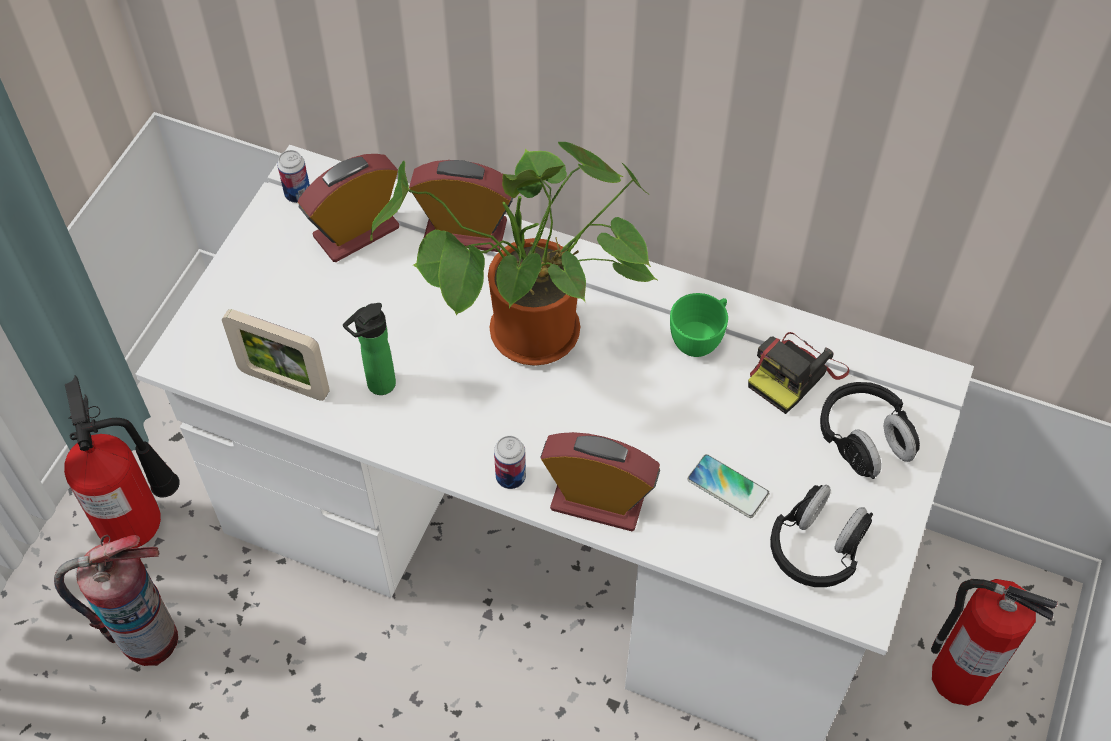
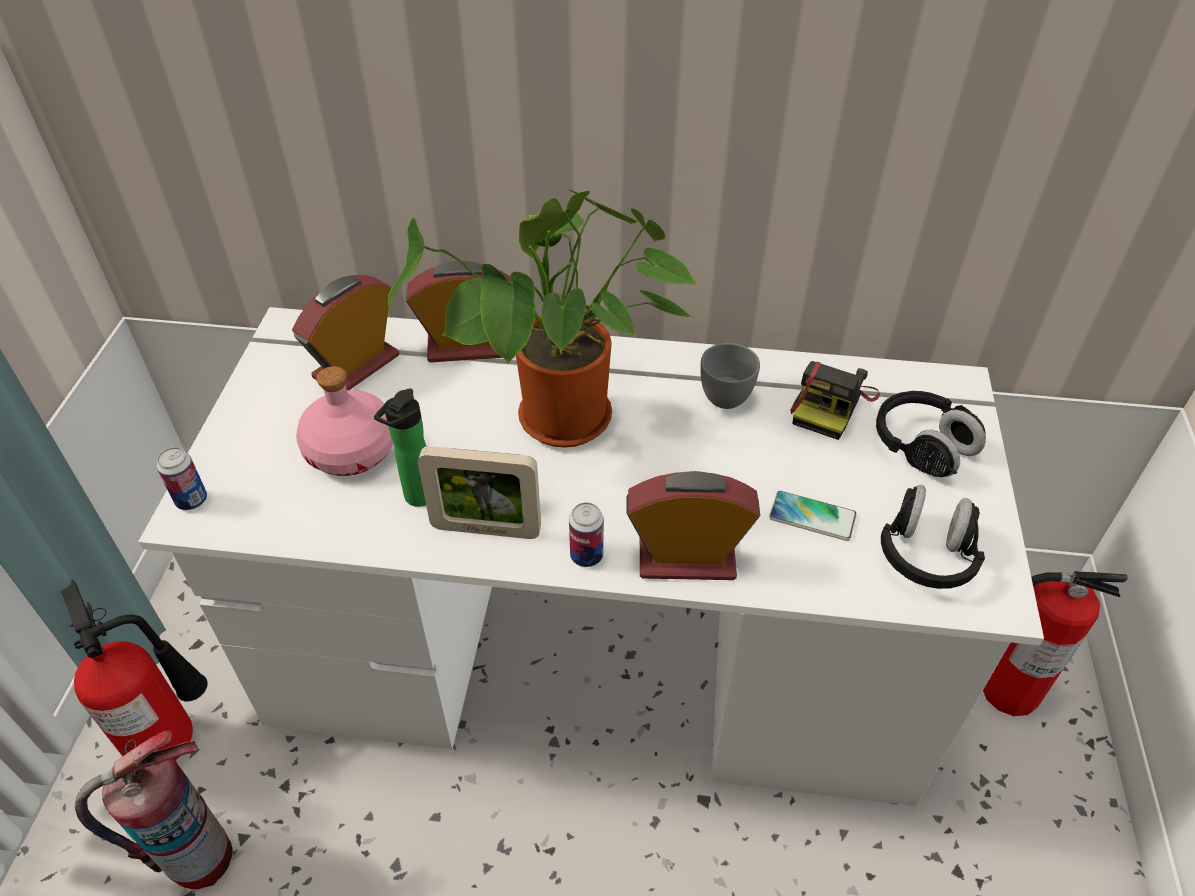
camera: 15 degrees left, 10 degrees down
picture frame [222,309,330,401] -> picture frame moved to [418,446,541,539]
can [277,150,310,203] -> can moved to [157,447,207,510]
green cup [670,293,728,357] -> grey cup [700,343,760,409]
none -> pink bottle [296,366,394,476]

